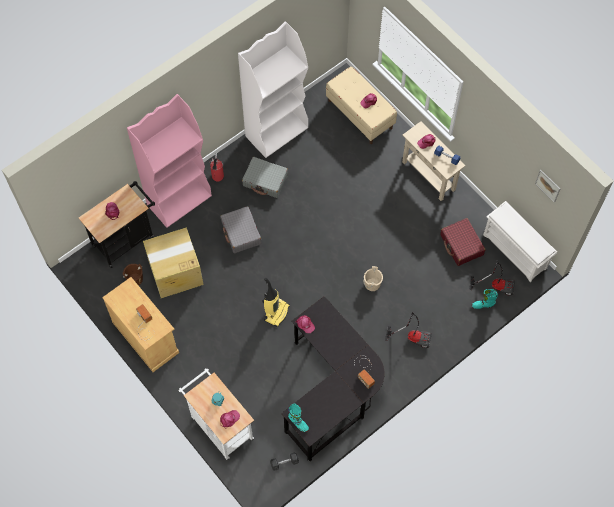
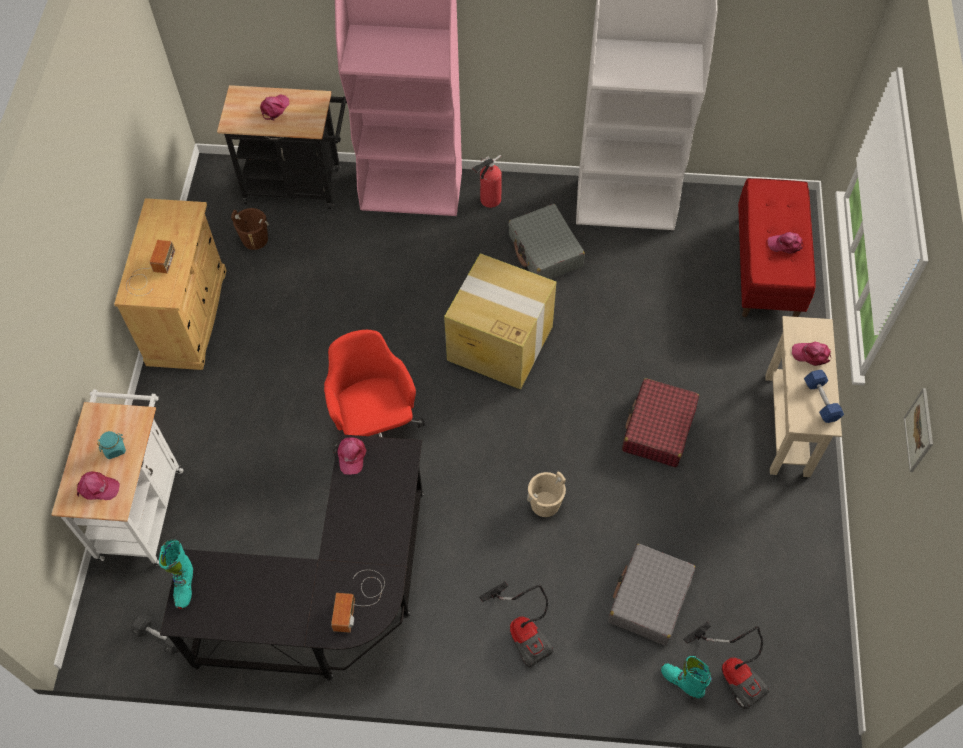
camera: 45 degrees right, 5 degrees down
cardboard box [143,227,204,298] -> cardboard box moved to [444,253,556,390]
grey suitcase [220,206,261,253] -> grey suitcase moved to [608,544,695,646]
vacuum cleaner [263,277,290,327] -> red office chair [324,330,425,456]
beige bench [326,66,397,144] -> red bench [738,178,816,317]
red suitcase [440,218,486,266] -> red suitcase moved to [622,378,699,467]
white shoe rack [483,201,557,282] -> none
picture [535,170,560,203] -> picture moved to [904,388,933,472]

